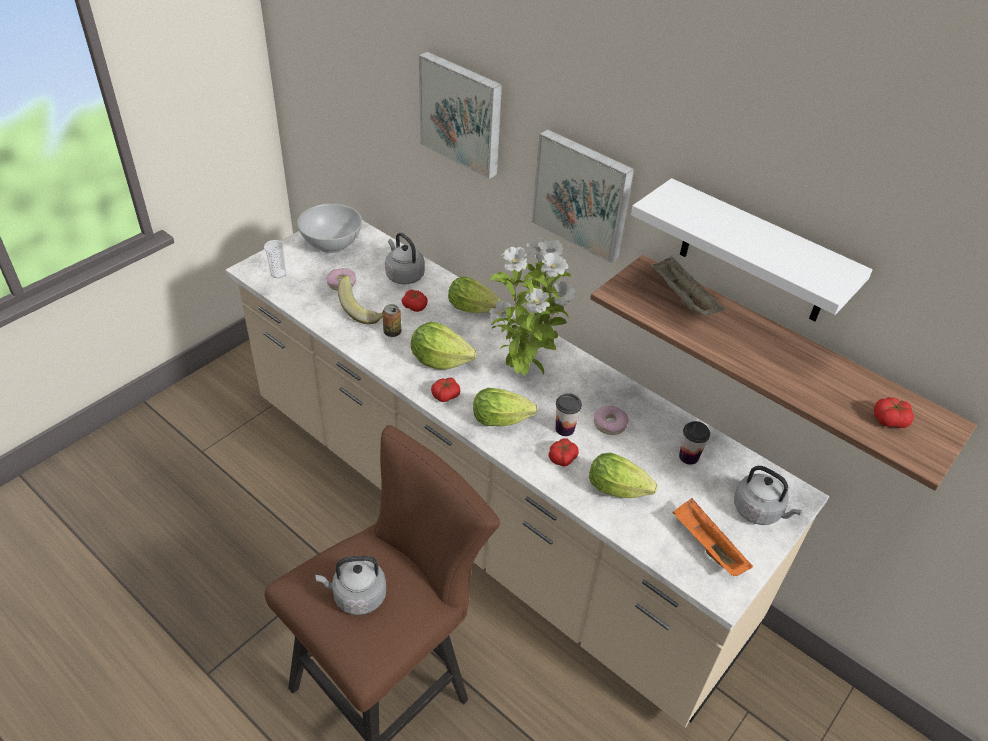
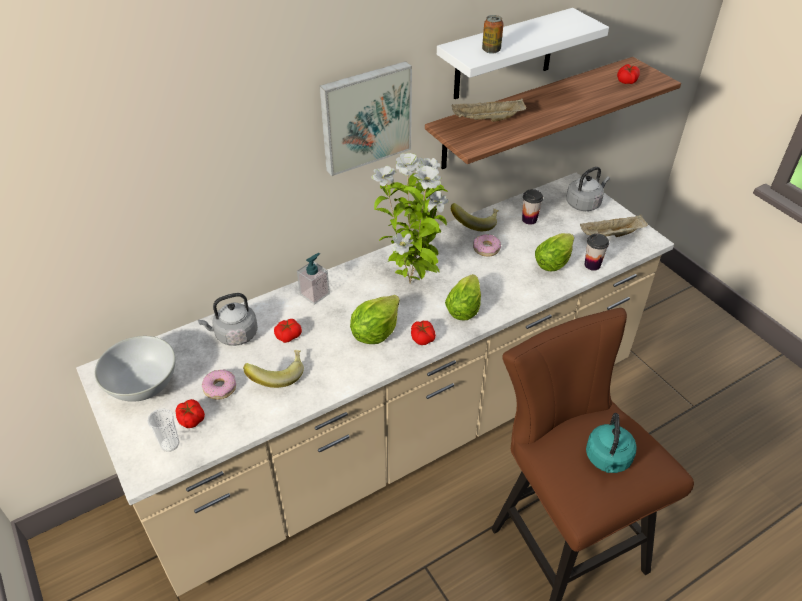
camera: 70 degrees left, 0 degrees up
grey kettle [315,556,386,615] -> turquoise kettle [586,413,637,473]
can [382,304,401,337] -> can moved to [482,15,504,54]
picture [419,52,502,179] -> none
lettuce [448,276,501,313] -> soap dispenser [297,253,330,305]
tomato [548,438,579,467] -> tomato moved to [175,399,205,428]
cup [556,393,582,436] -> cup moved to [584,233,609,271]
orange tray [673,498,753,576] -> beige tray [580,215,648,237]
none -> banana [451,203,499,231]

